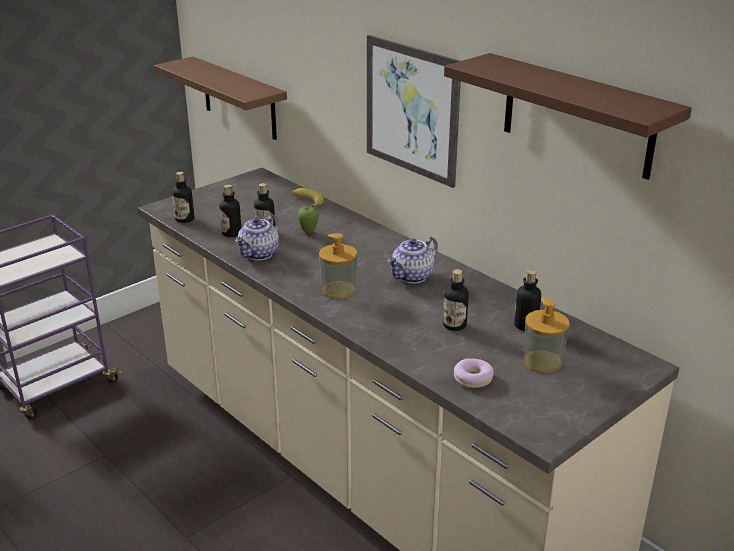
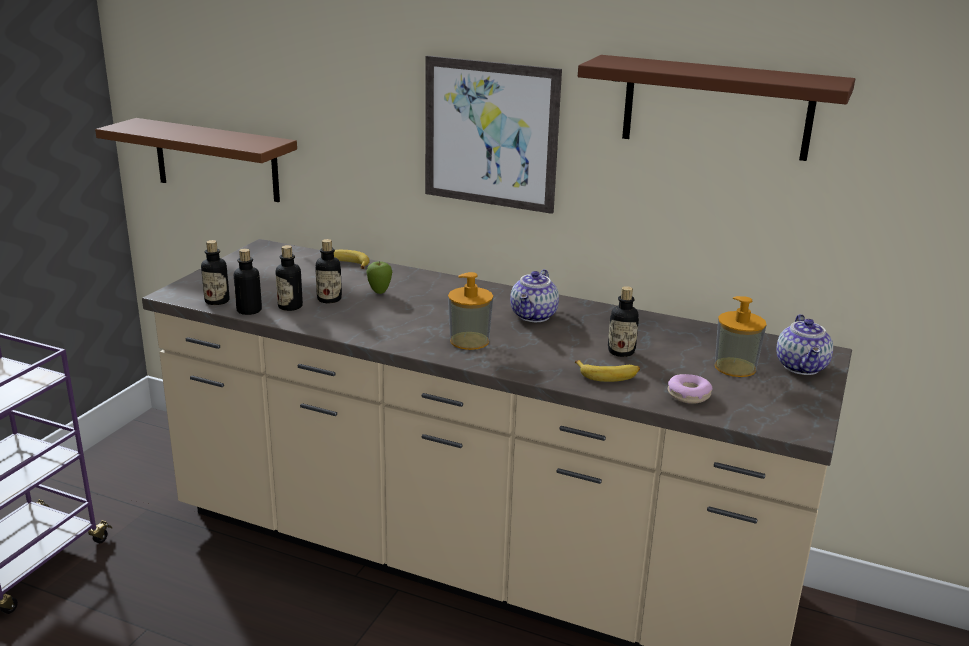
camera: 25 degrees left, 5 degrees down
teapot [235,214,279,260] -> teapot moved to [776,314,833,375]
bottle [514,270,541,331] -> bottle moved to [234,249,262,315]
none -> banana [575,360,640,382]

